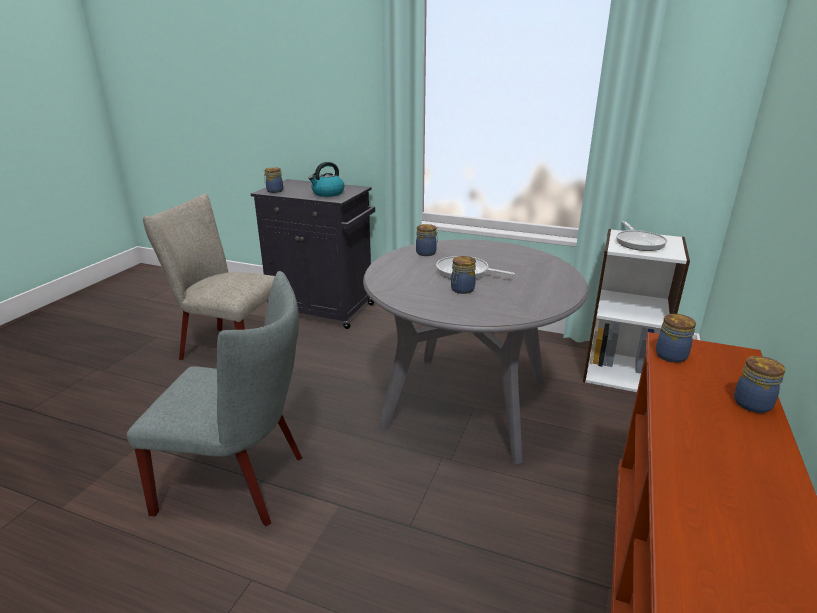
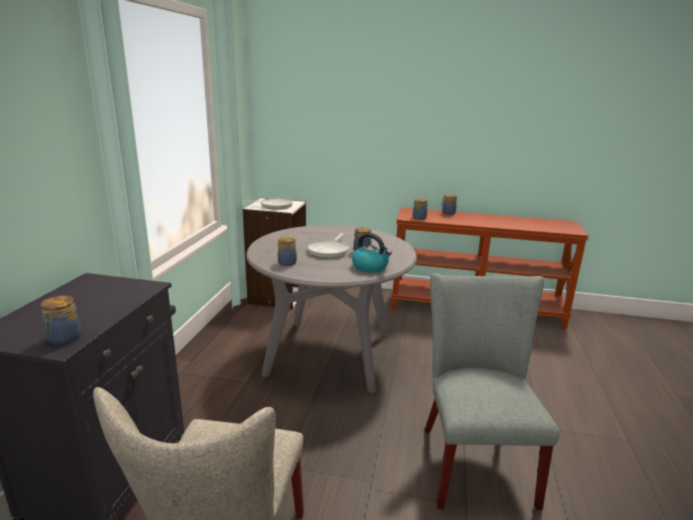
camera: 100 degrees left, 5 degrees down
kettle [308,162,344,197] -> kettle moved to [352,233,392,272]

